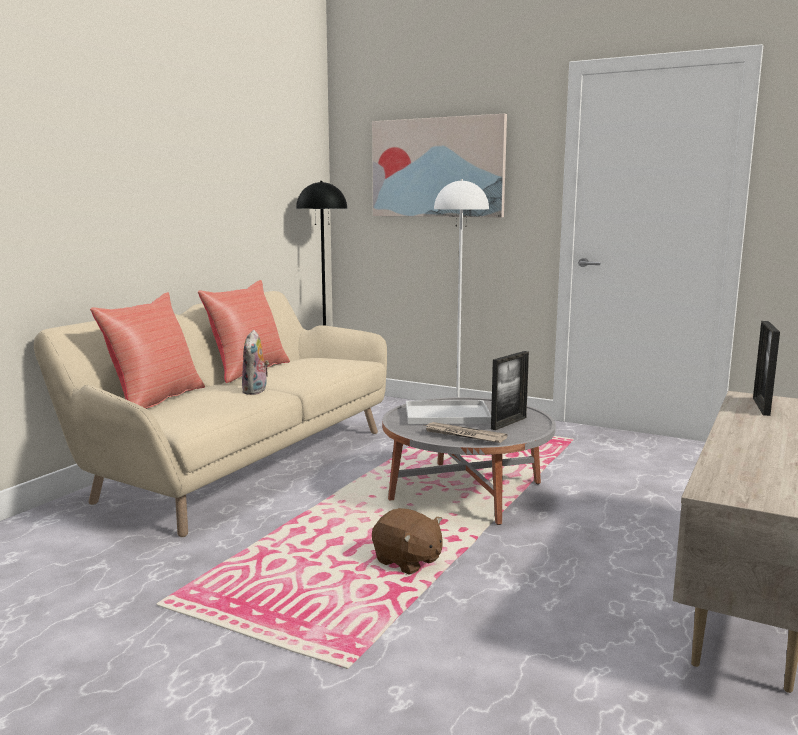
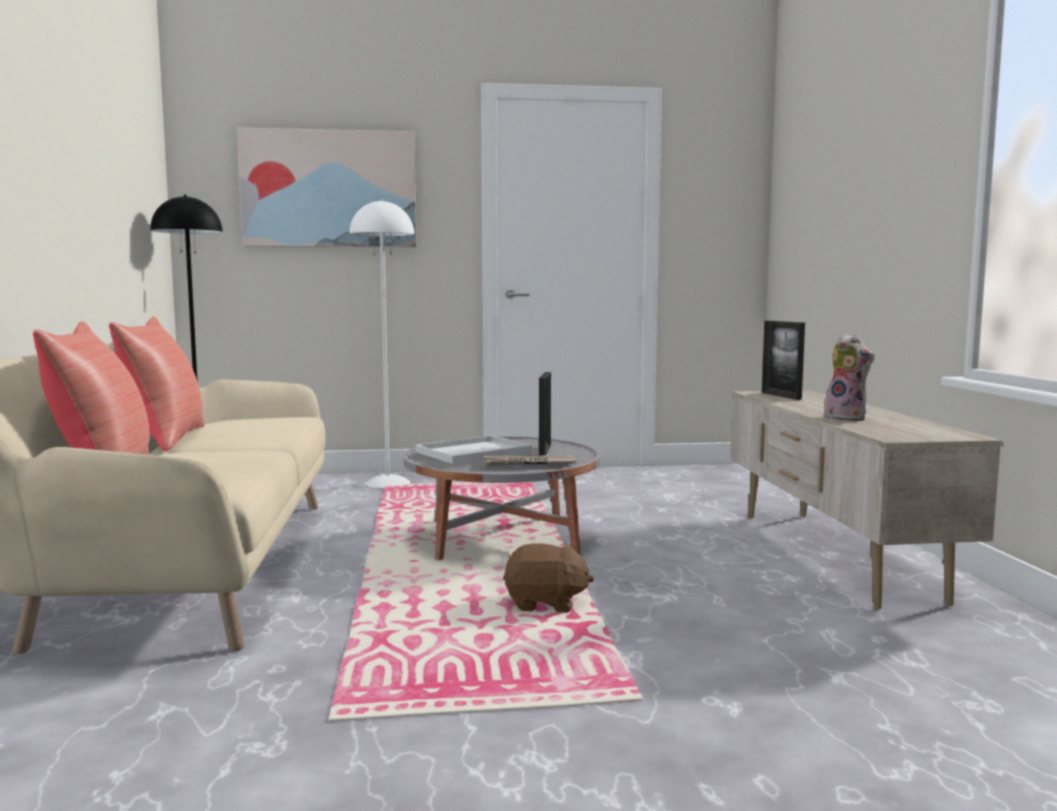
camera: 35 degrees left, 5 degrees down
plush toy [242,330,269,395] -> plush toy moved to [824,333,875,421]

